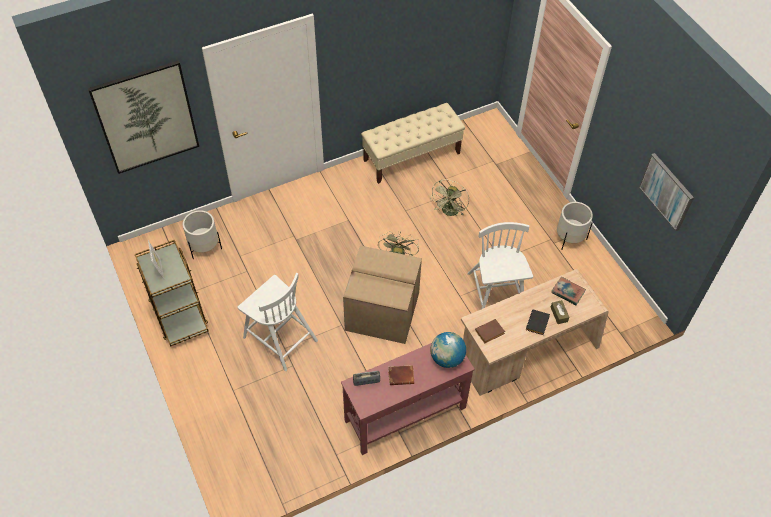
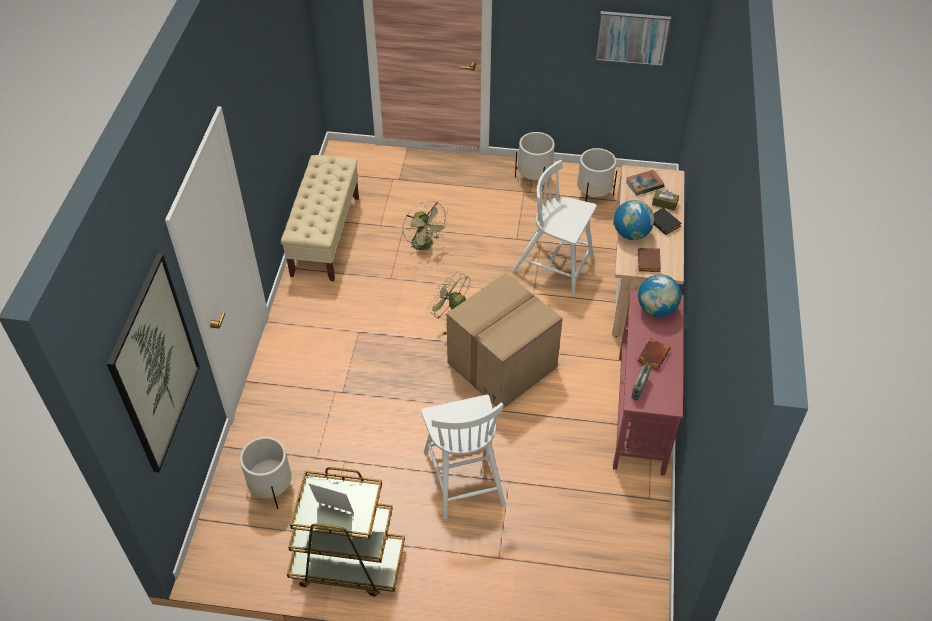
camera: 55 degrees left, 5 degrees down
white chair [238,273,318,371] -> white chair turned 90 degrees clockwise [421,395,505,519]
none -> white planter [577,148,617,202]
none -> globe [614,200,654,240]

